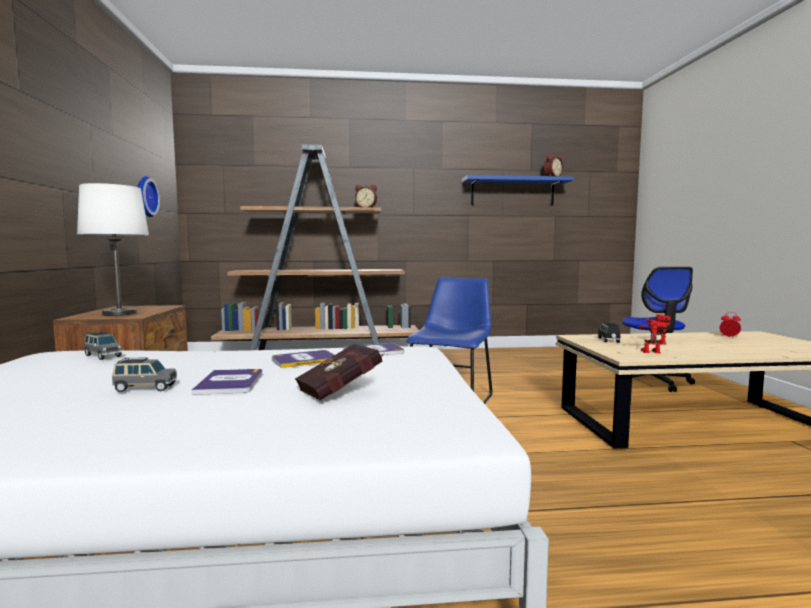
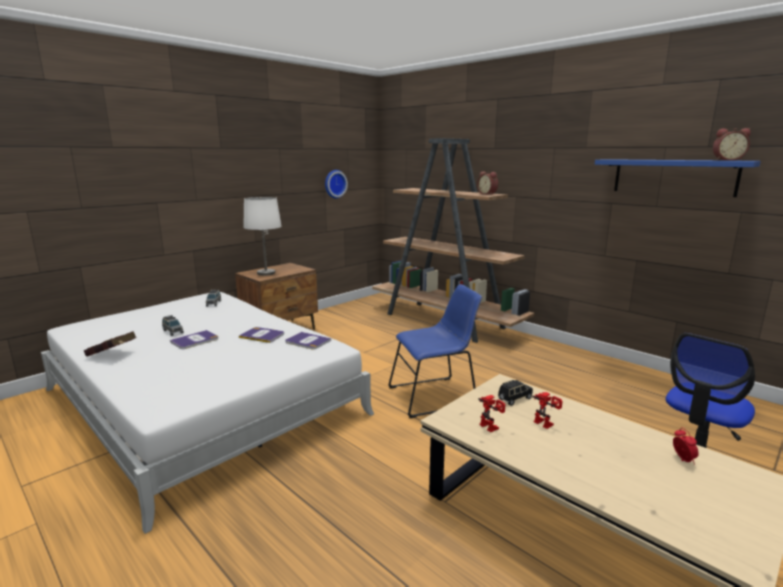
camera: 50 degrees right, 10 degrees up
red book [295,344,385,401] -> red book moved to [84,331,137,357]

